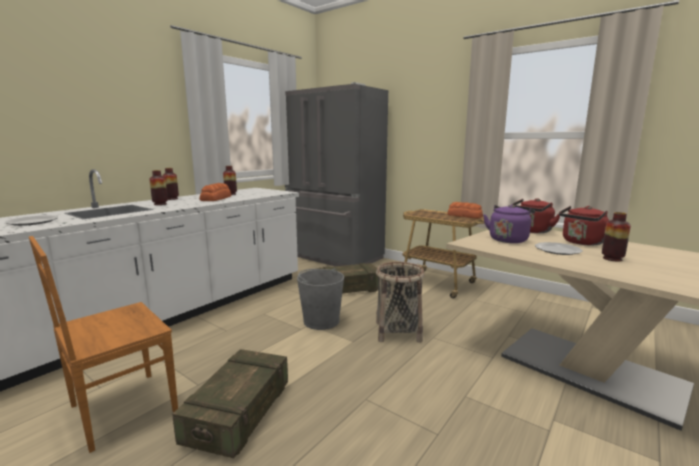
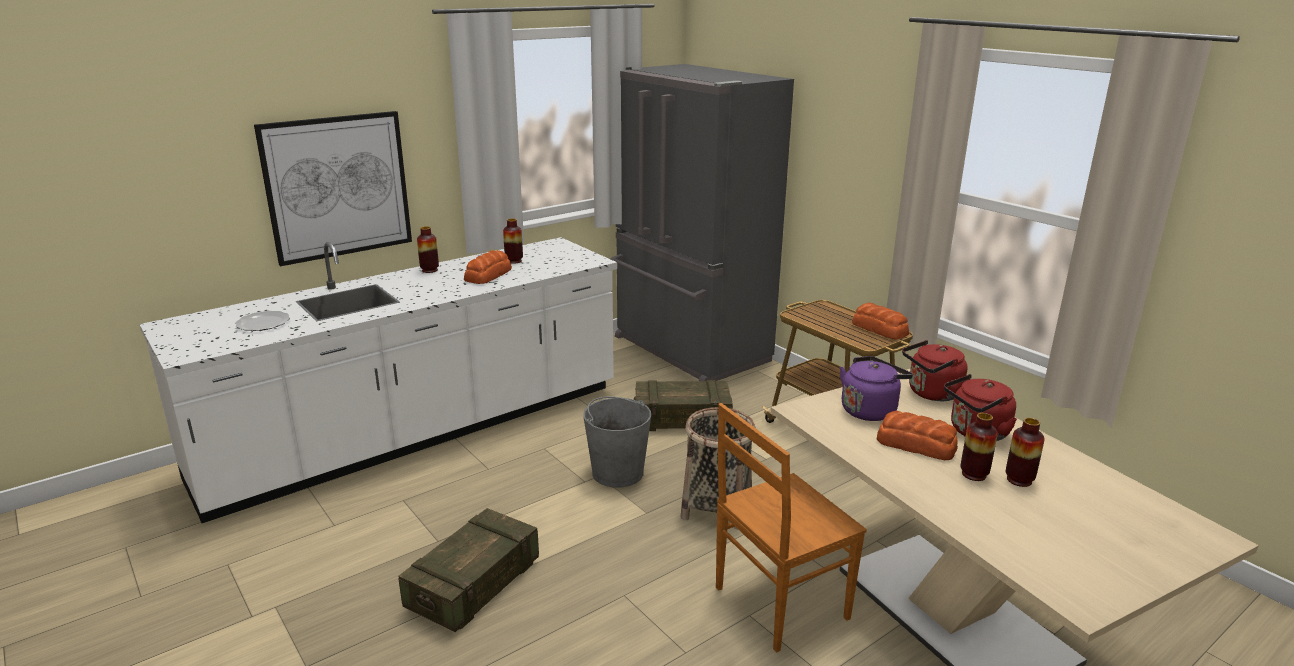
camera: 15 degrees right, 10 degrees up
brown chair [29,236,178,453] -> brown chair moved to [716,403,867,652]
vase [149,170,168,205] -> vase moved to [1006,418,1045,487]
plate [535,242,583,255] -> bread [876,411,958,460]
none -> picture [254,111,412,266]

